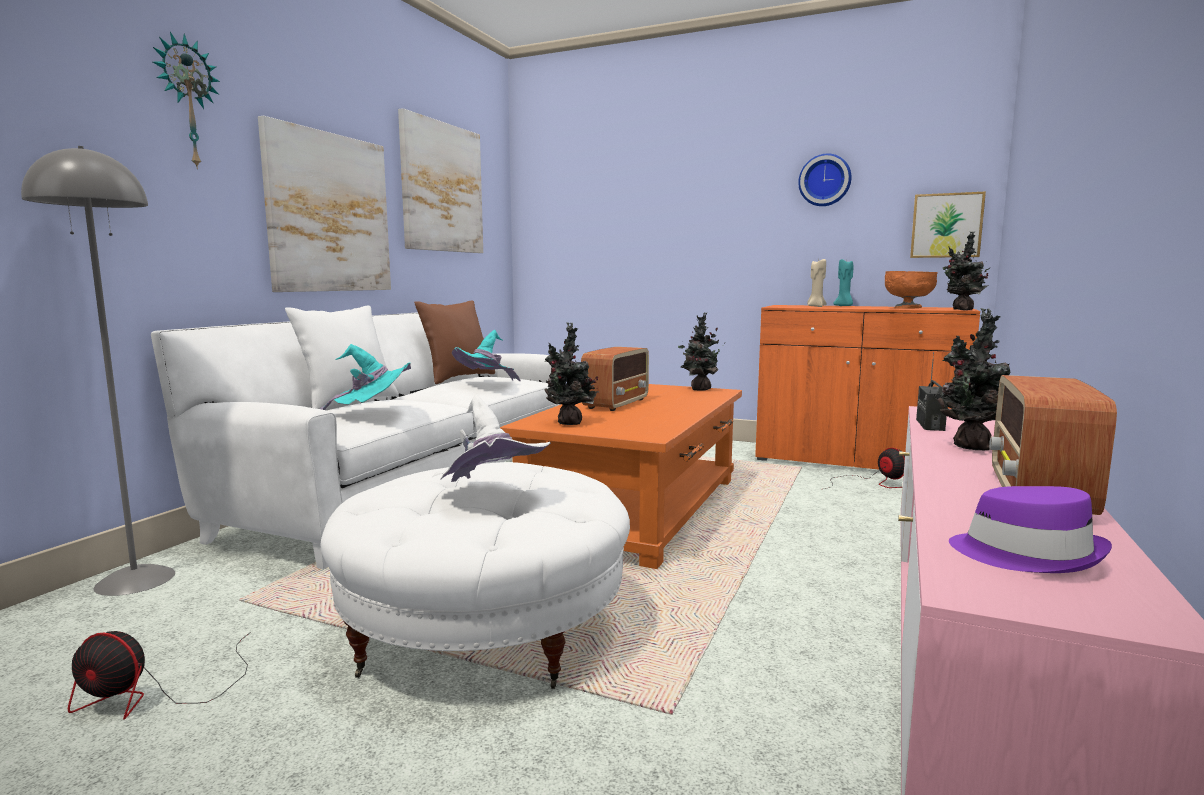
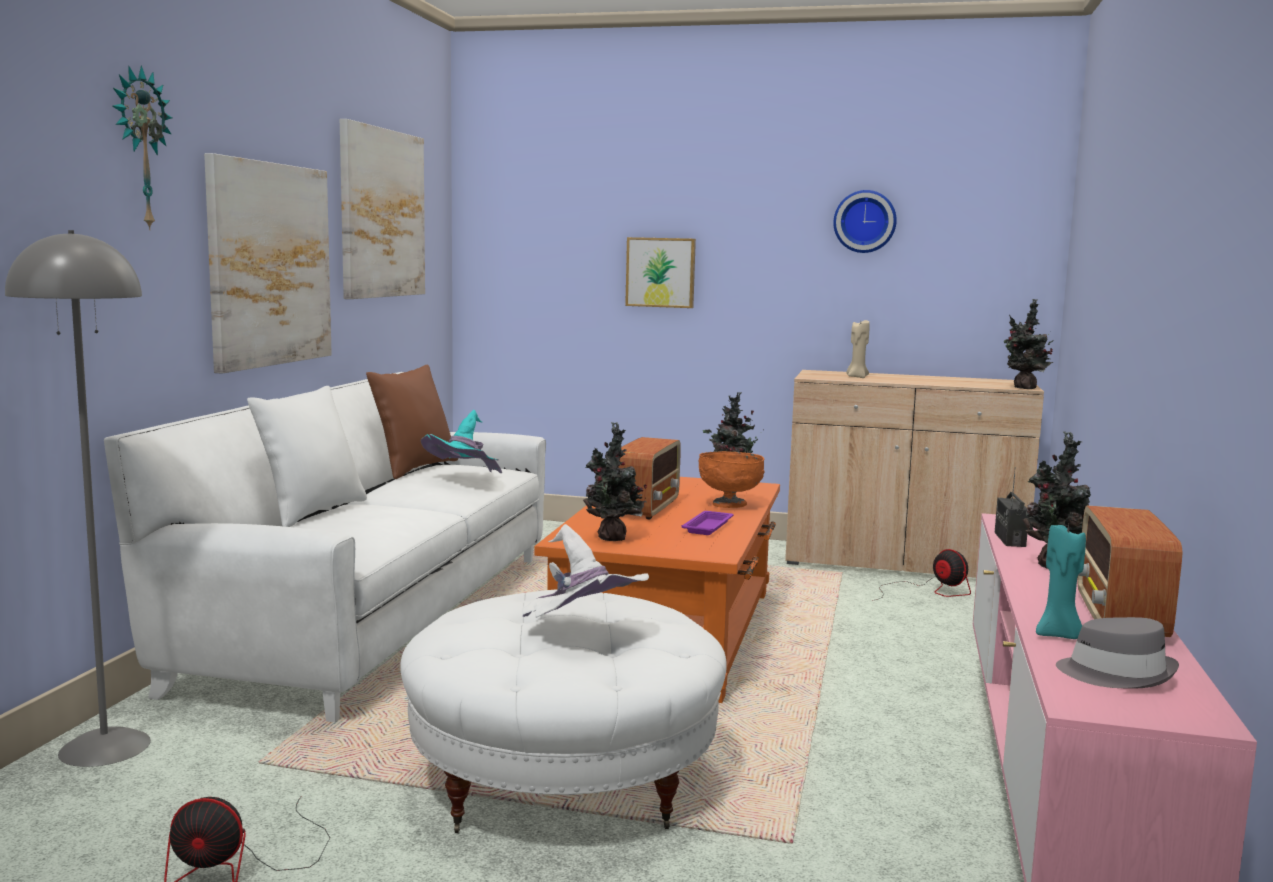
camera: 10 degrees left, 0 degrees up
turquoise hat [320,344,411,410] -> none
orange cabinet [755,305,980,470] -> beige cabinet [785,370,1044,578]
turquoise candle [833,259,854,306] -> turquoise candle moved to [1036,524,1086,639]
orange bowl [885,271,938,309] -> orange bowl moved to [699,451,764,508]
picture [910,192,986,258] -> picture moved to [625,237,696,308]
purple hat [949,486,1112,573] -> grey hat [1056,617,1179,689]
none -> purple tray [682,511,734,535]

